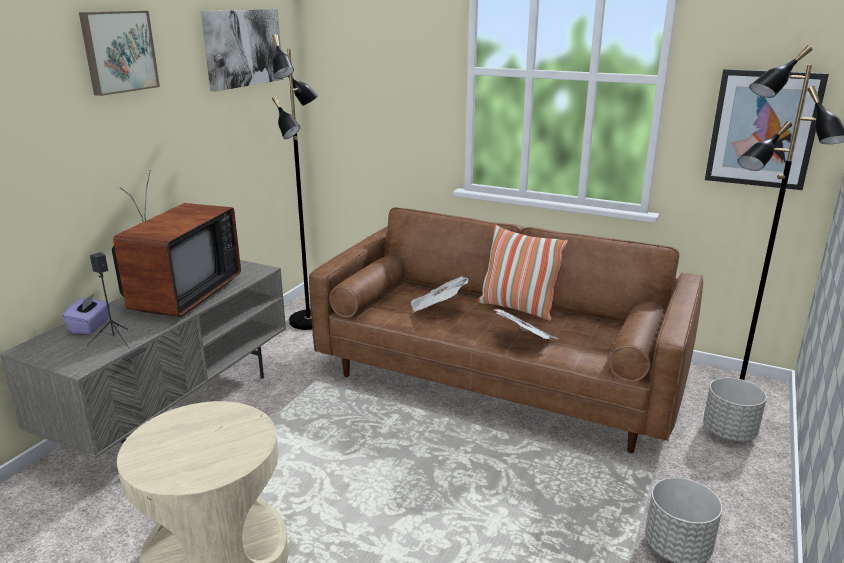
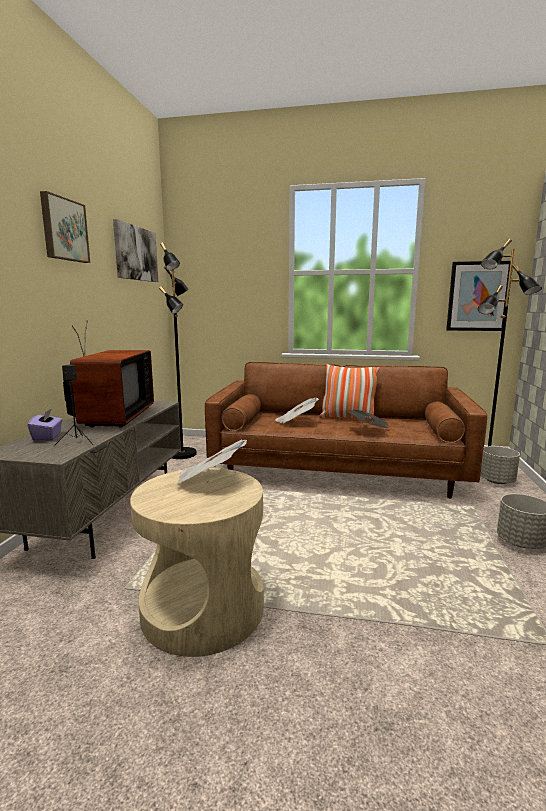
camera: 15 degrees left, 10 degrees down
none -> newspaper [176,439,247,485]

